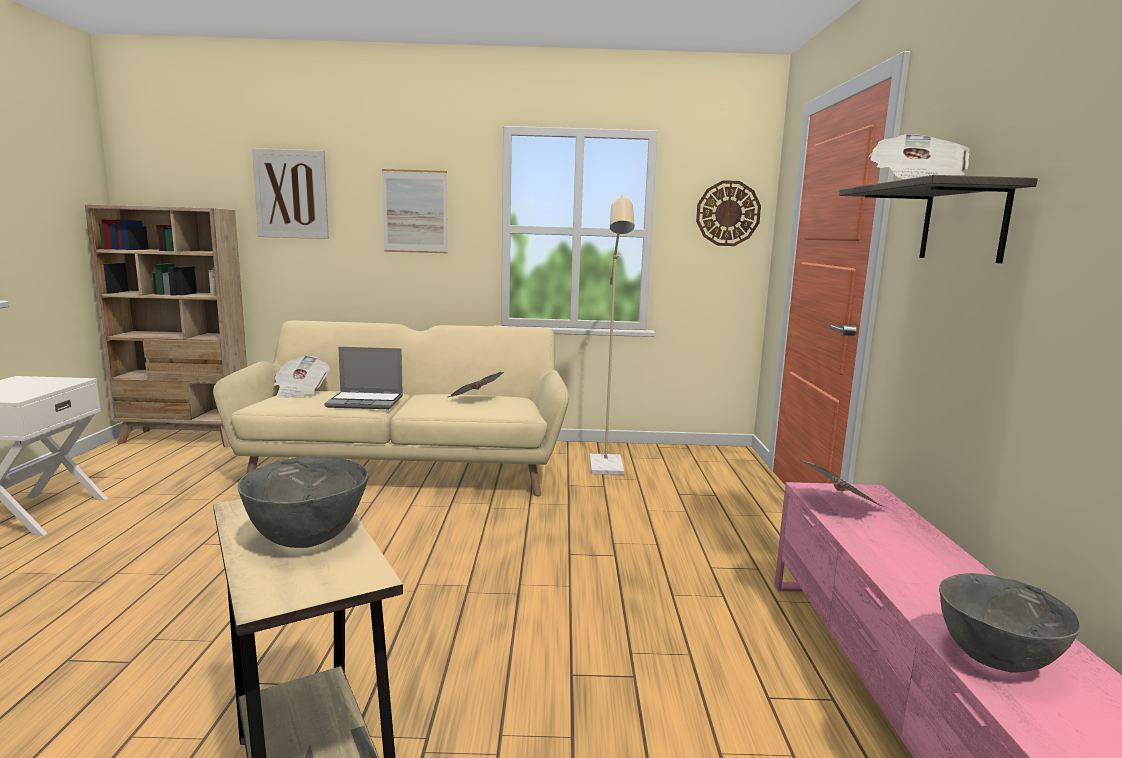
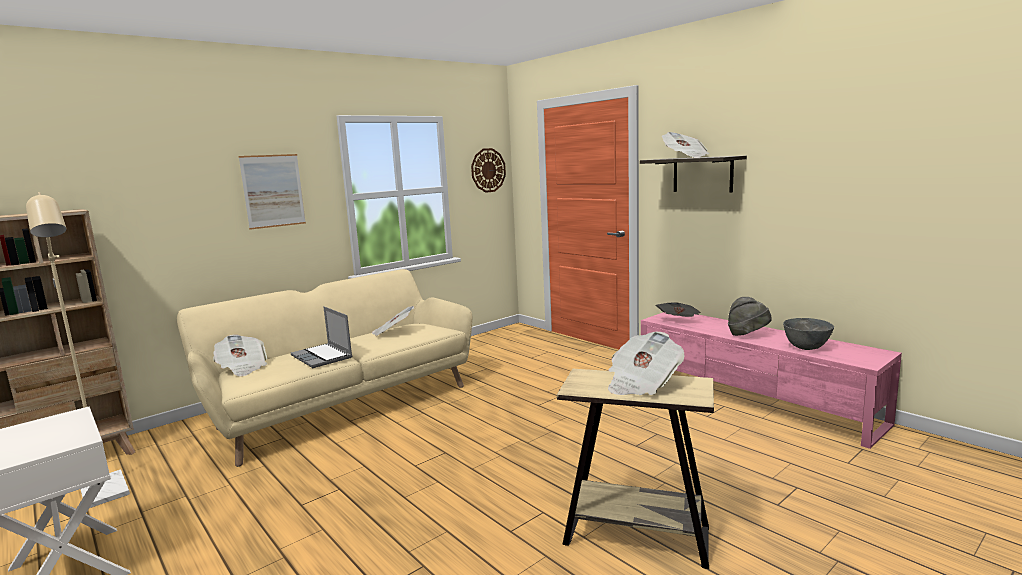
camera: 40 degrees left, 0 degrees up
grey bowl [238,456,369,548] -> newspaper [608,331,685,395]
picture [252,148,329,239] -> none
laptop [324,347,403,409] -> laptop turned 90 degrees clockwise [291,306,352,368]
beige floor lamp [590,195,634,475] -> beige floor lamp moved to [26,192,130,508]
none -> grey hat [728,297,771,336]

